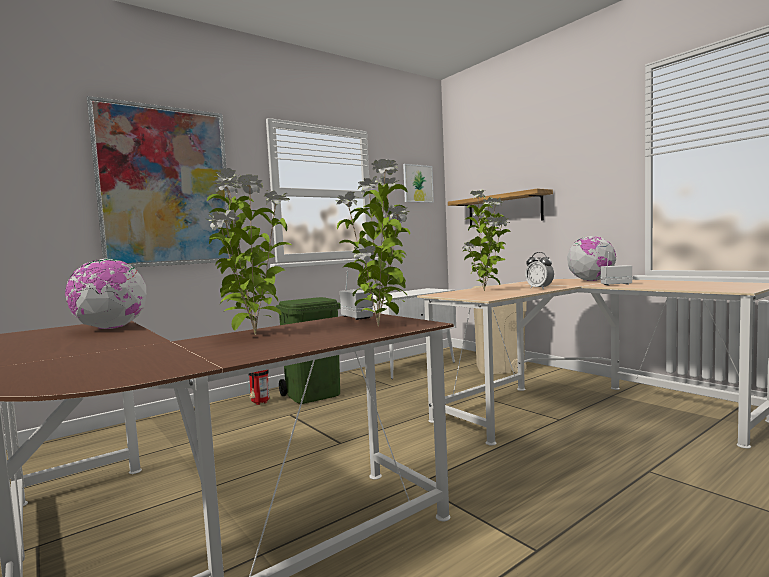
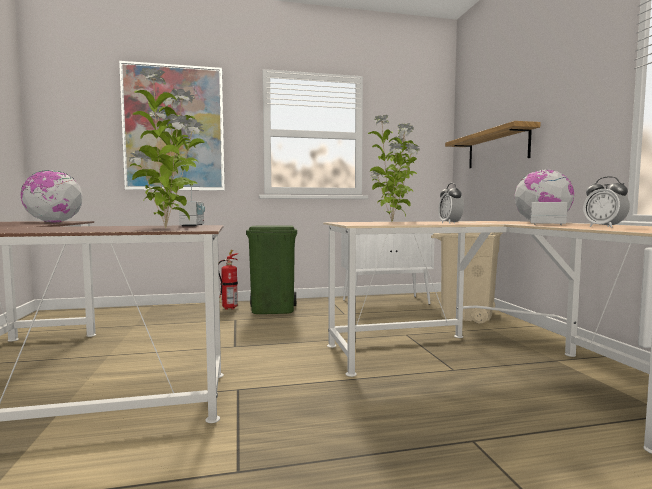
camera: 25 degrees right, 0 degrees up
potted plant [207,168,291,335] -> none
picture [403,164,434,203] -> none
none -> alarm clock [583,176,630,228]

